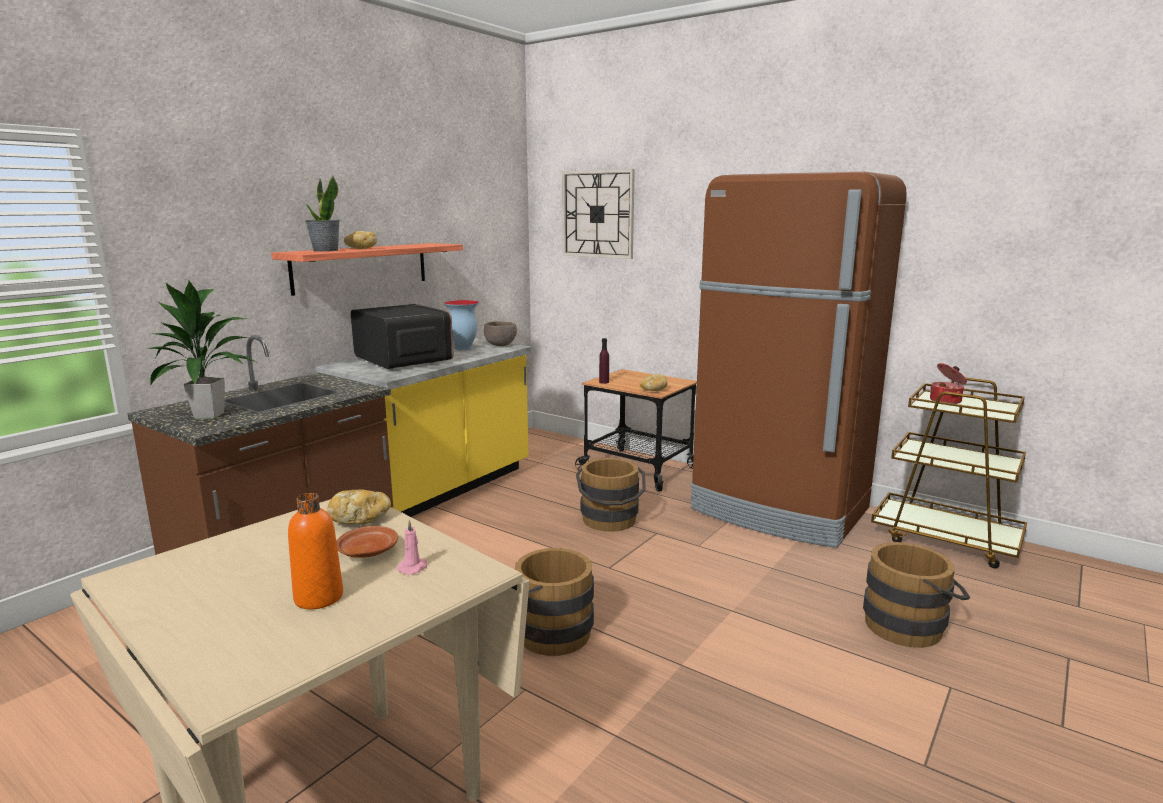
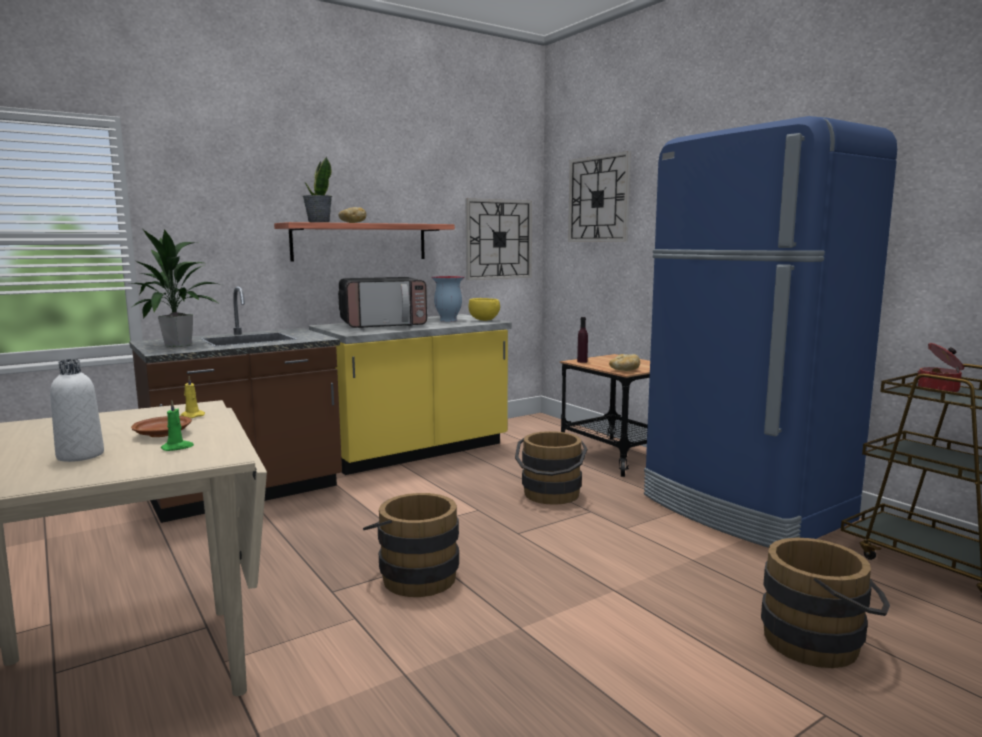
camera: 20 degrees right, 5 degrees down
orange bottle [288,493,343,609] -> white bottle [50,359,104,462]
bread [327,489,391,524] -> yellow candle [180,376,205,418]
microwave [351,304,454,370] -> microwave turned 90 degrees clockwise [338,277,427,328]
pink candle [397,520,427,575] -> green candle [161,400,194,451]
brown bowl [484,321,517,346] -> yellow bowl [469,298,500,321]
brown fridge [691,171,907,548] -> blue fridge [644,116,897,548]
none -> wall clock [465,198,532,280]

